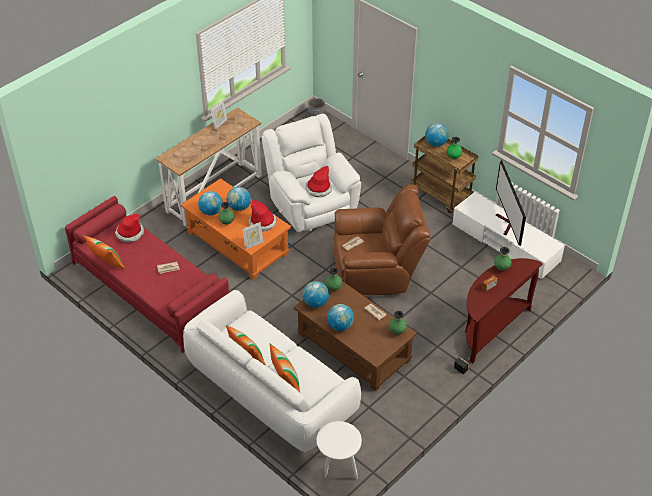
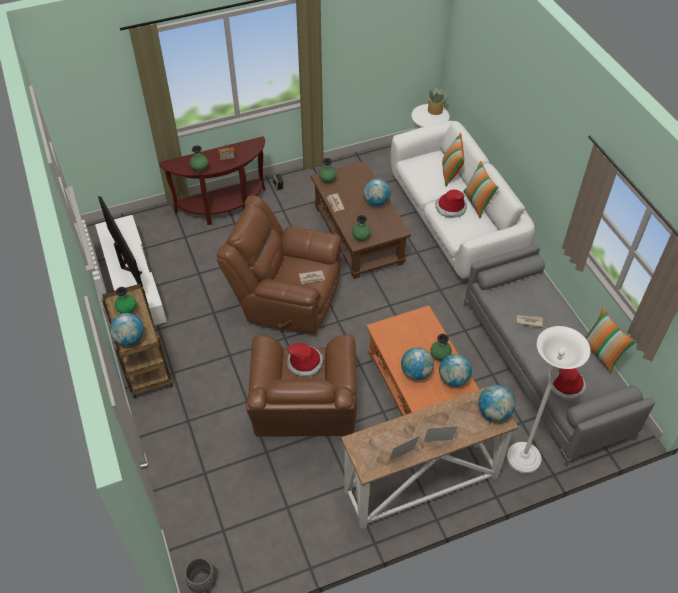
camera: 155 degrees left, 5 degrees up
red sofa [65,196,229,353] -> grey sofa [464,244,655,467]
picture frame [242,222,263,249] -> picture frame moved to [424,426,458,442]
hat [249,200,277,231] -> hat moved to [436,190,467,218]
white armchair [262,114,361,232] -> brown armchair [246,335,357,437]
globe [303,281,329,308] -> globe moved to [478,385,515,421]
television [495,160,526,246] -> television turned 45 degrees counterclockwise [98,196,143,287]
none -> potted plant [428,87,447,115]
none -> white floor lamp [507,326,590,474]

